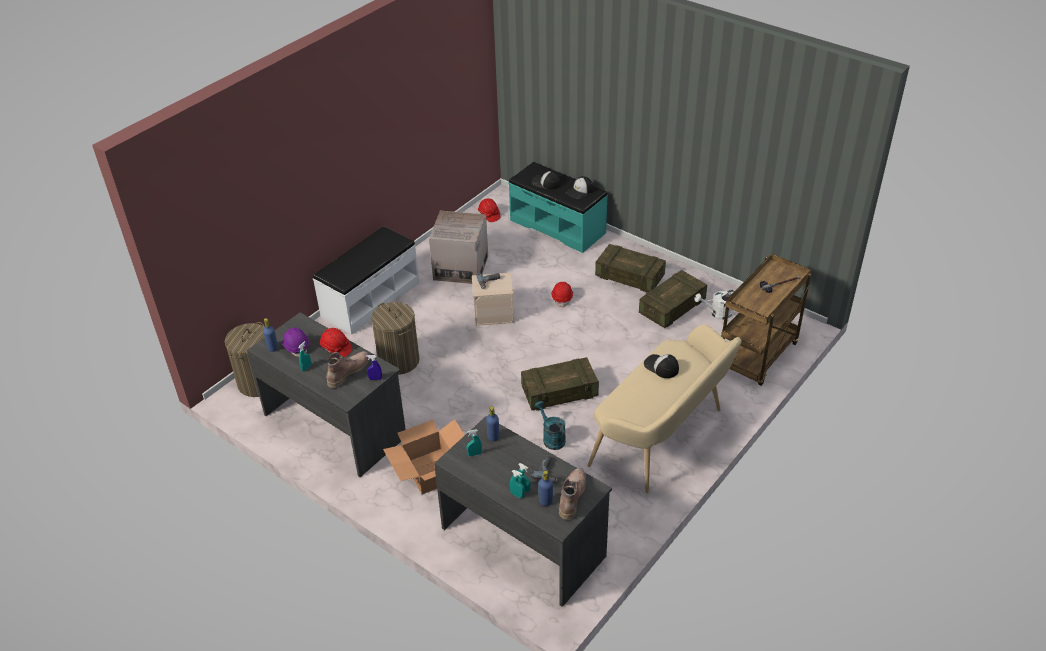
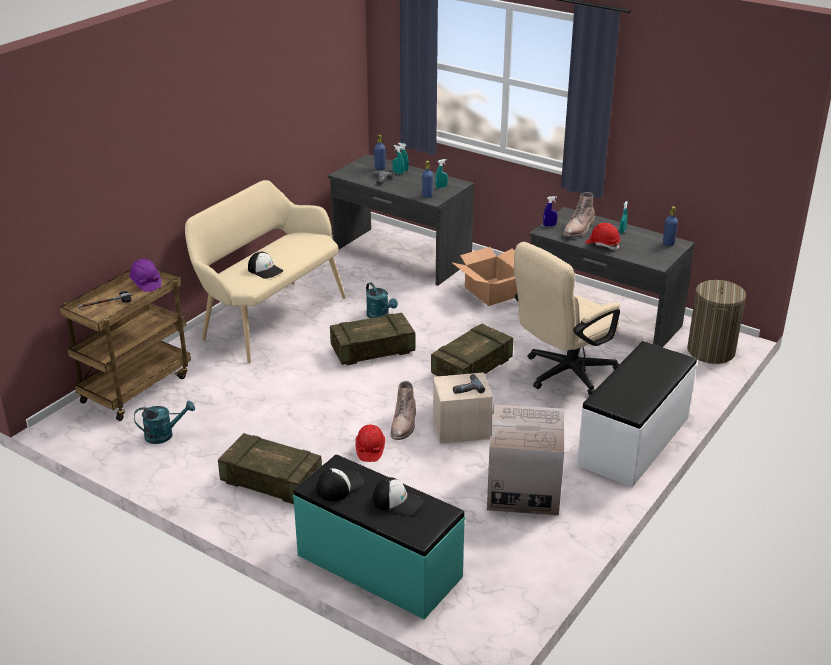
camera: 175 degrees right, 10 degrees down
purple hard hat [282,328,309,357] -> purple hard hat moved to [129,259,161,292]
laundry basket [371,302,420,375] -> beige office chair [514,242,620,396]
red hard hat [478,198,500,222] -> none
brown boot [559,468,586,520] -> brown boot moved to [391,381,416,440]
crate [639,270,707,328] -> crate moved to [431,324,513,376]
white watering can [695,290,736,320] -> turquoise watering can [134,401,195,444]

